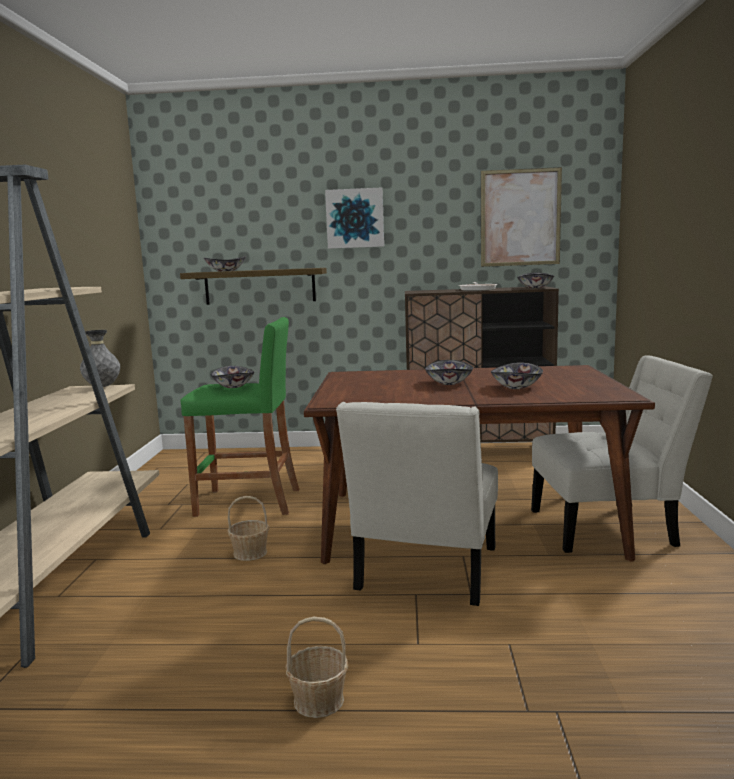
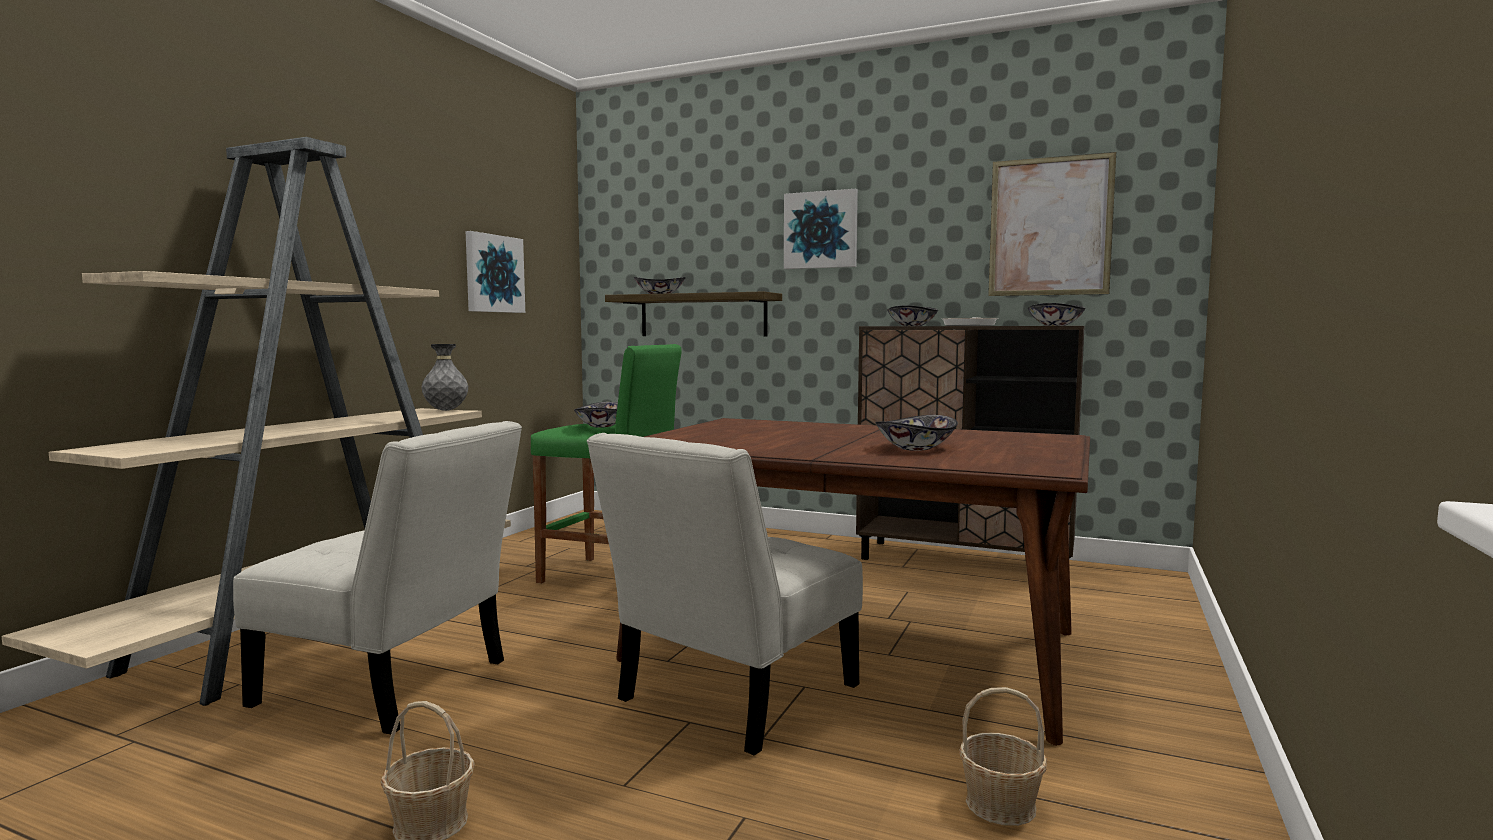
camera: 20 degrees right, 5 degrees down
basket [227,496,269,561] -> basket moved to [959,687,1047,826]
bowl [425,360,473,385] -> bowl moved to [887,305,938,326]
white chair [531,356,713,553] -> white chair moved to [233,421,522,734]
none -> picture [466,231,525,313]

